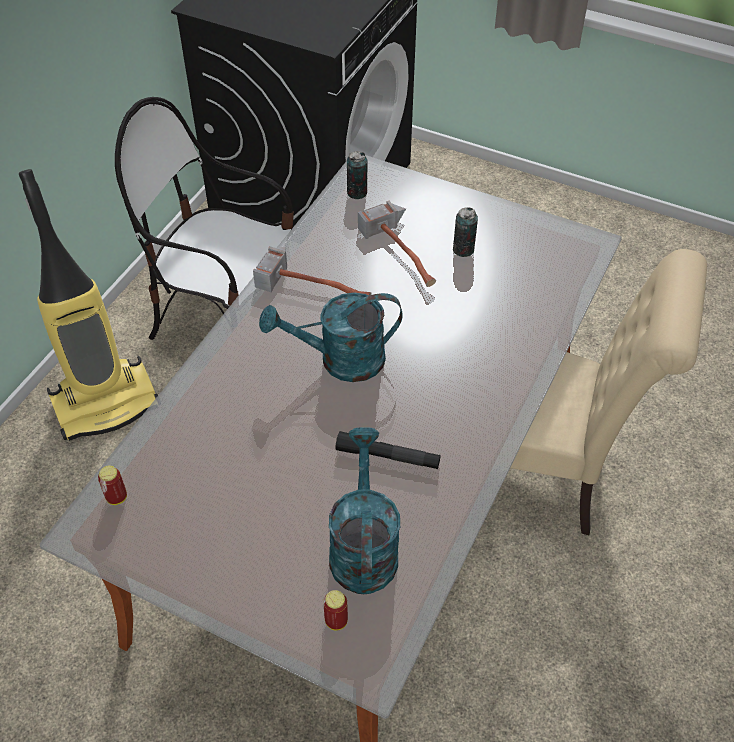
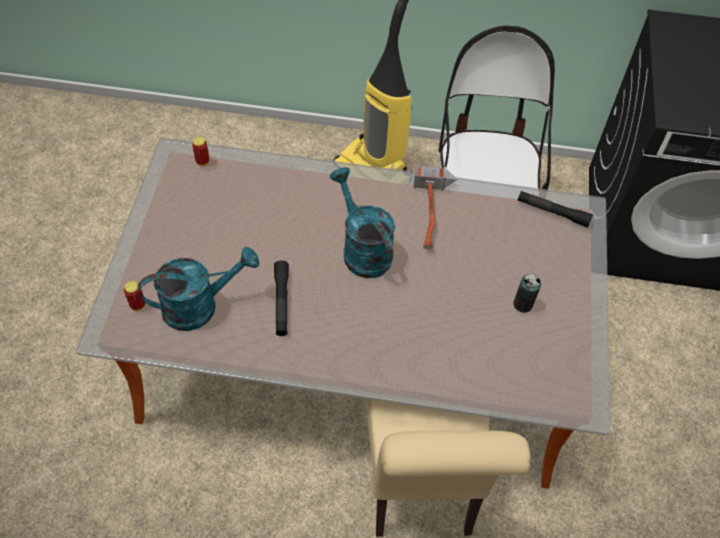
camera: 70 degrees right, 5 degrees up
can [347,151,367,199] -> black flashlight [518,191,593,228]
hammer [358,201,436,287] -> none

